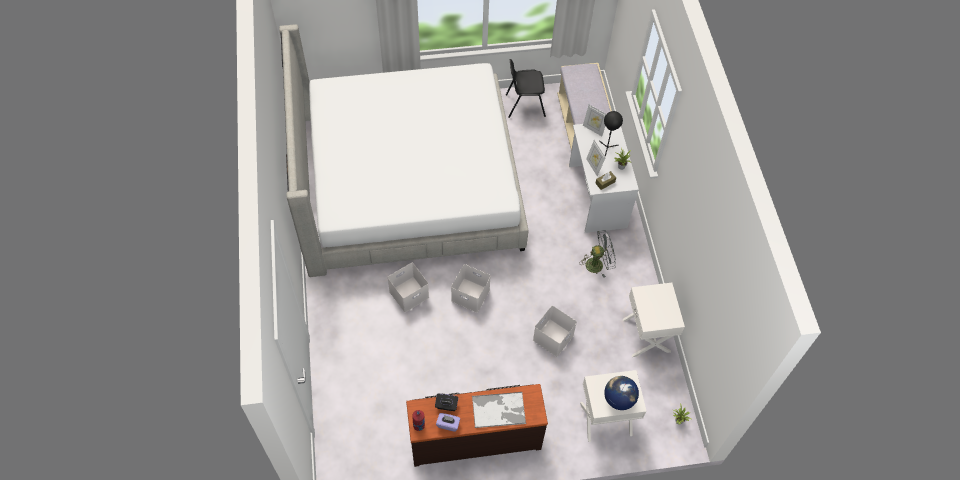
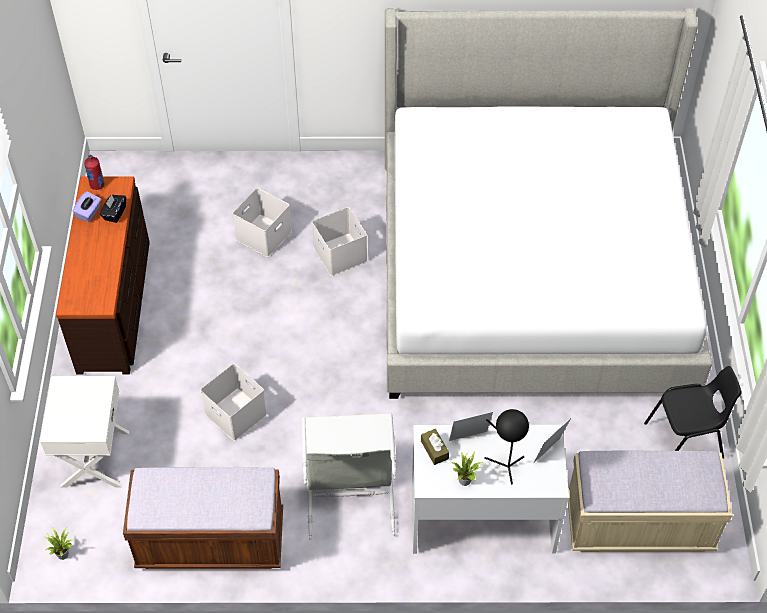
camera: 100 degrees right, 5 degrees down
white storage box [451,264,491,313] -> white storage box moved to [233,188,292,257]
tray [472,392,526,428] -> none
black chair [506,59,546,118] -> black chair turned 75 degrees clockwise [644,366,741,459]
grey fan [579,230,616,278] -> grey laundry basket [302,413,396,540]
globe [604,376,639,410] -> none
white nightstand [623,283,685,357] -> brown bench [123,467,283,569]

